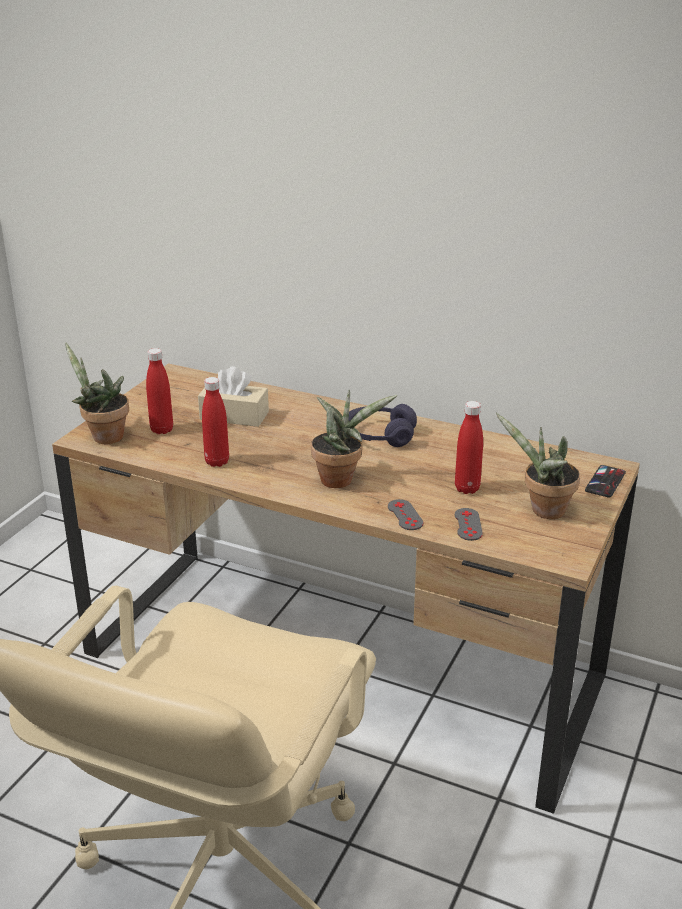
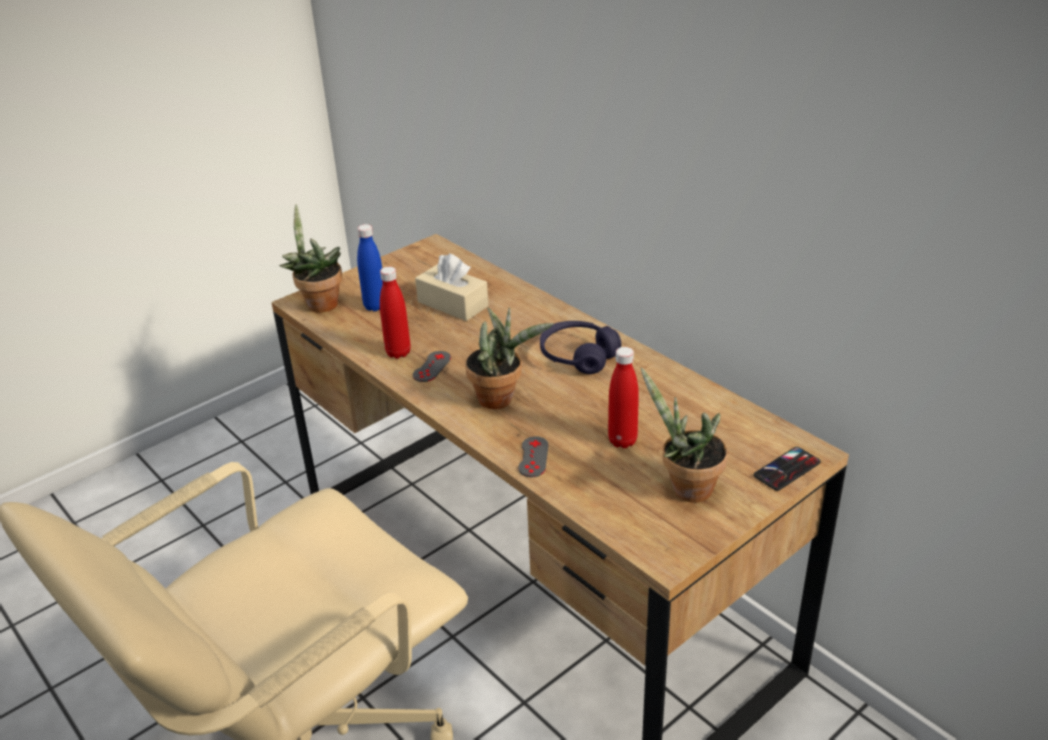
camera: 25 degrees right, 5 degrees up
red bottle [146,348,173,434] -> blue bottle [357,224,383,311]
grey game controller [455,508,483,541] -> grey game controller moved to [413,351,451,382]

